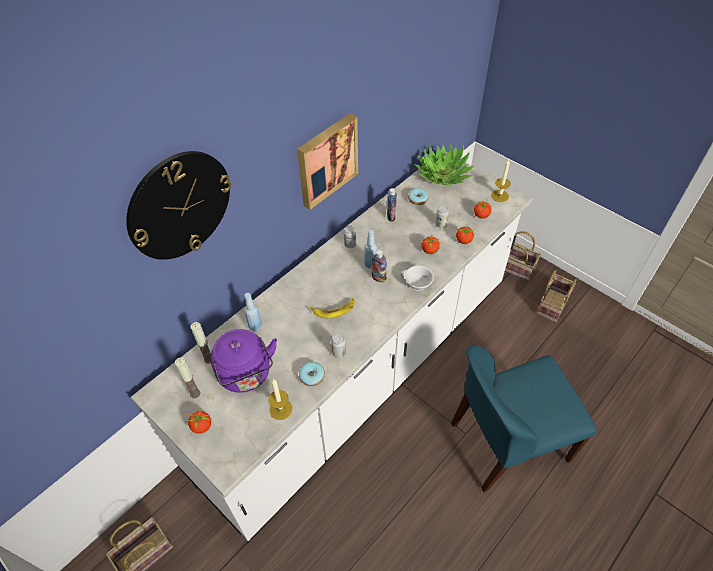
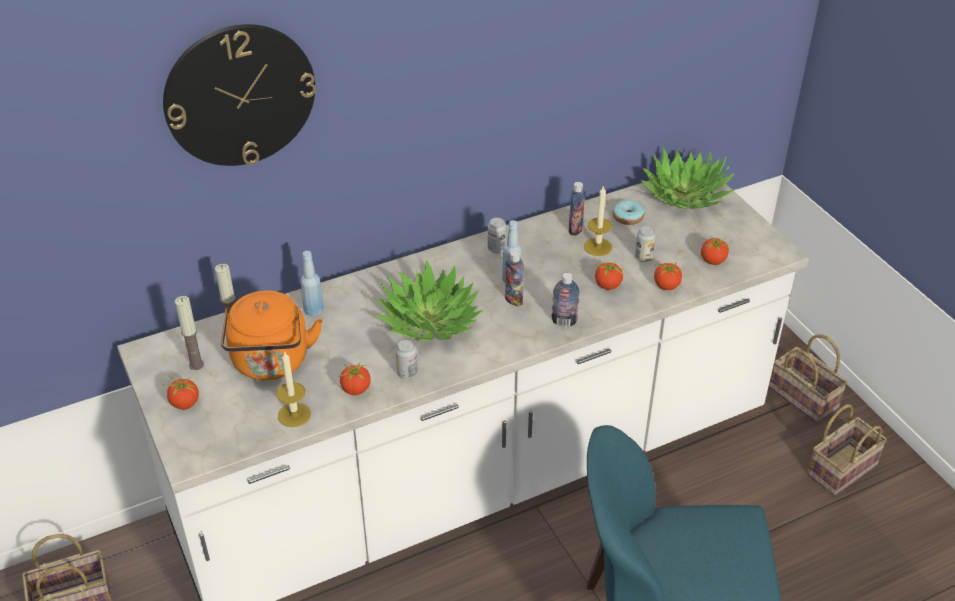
camera: 20 degrees right, 10 degrees down
purple kettle [211,329,277,393] -> orange kettle [221,290,323,380]
picture [297,113,358,210] -> none
donut [299,362,325,386] -> tomato [339,361,371,395]
banana [310,298,355,319] -> potted plant [375,260,483,341]
white cup [401,265,434,291] -> bottle [552,273,580,327]
candle [491,160,511,202] -> candle moved to [584,185,612,256]

